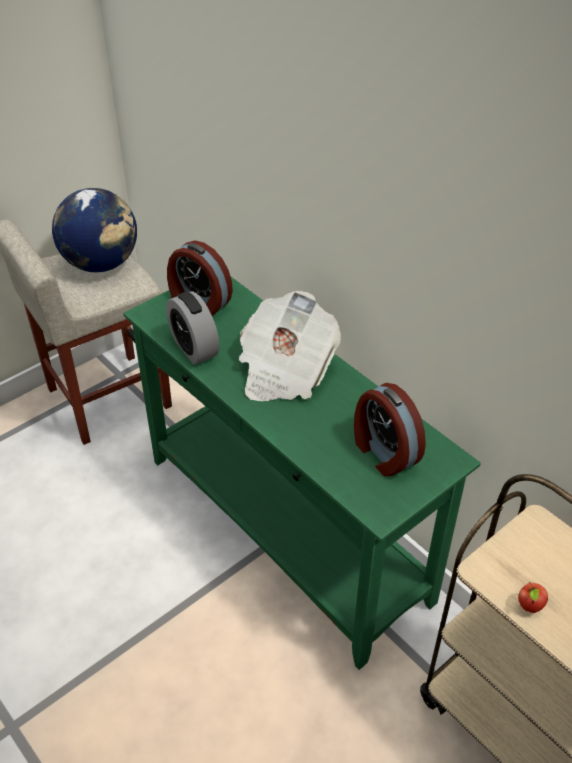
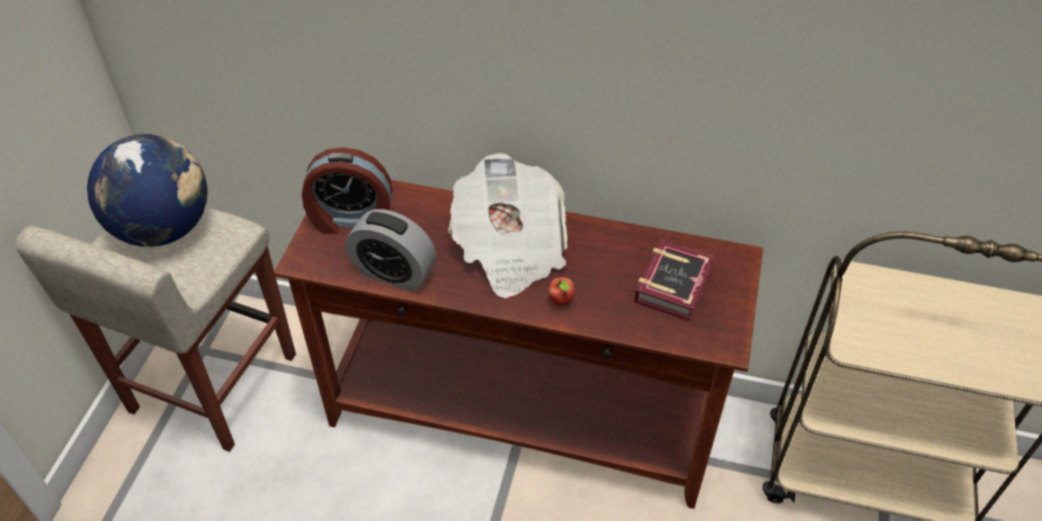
camera: 35 degrees left, 5 degrees up
green console table [123,276,481,670] -> brown console table [274,180,763,509]
alarm clock [354,383,426,476] -> book [635,239,714,321]
apple [518,582,548,613] -> apple moved to [549,277,575,306]

